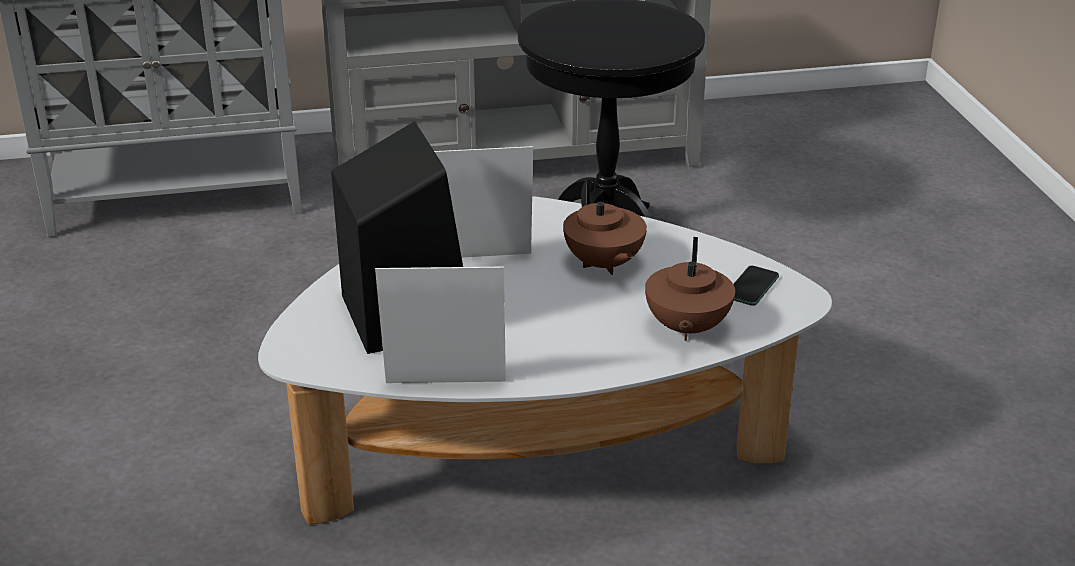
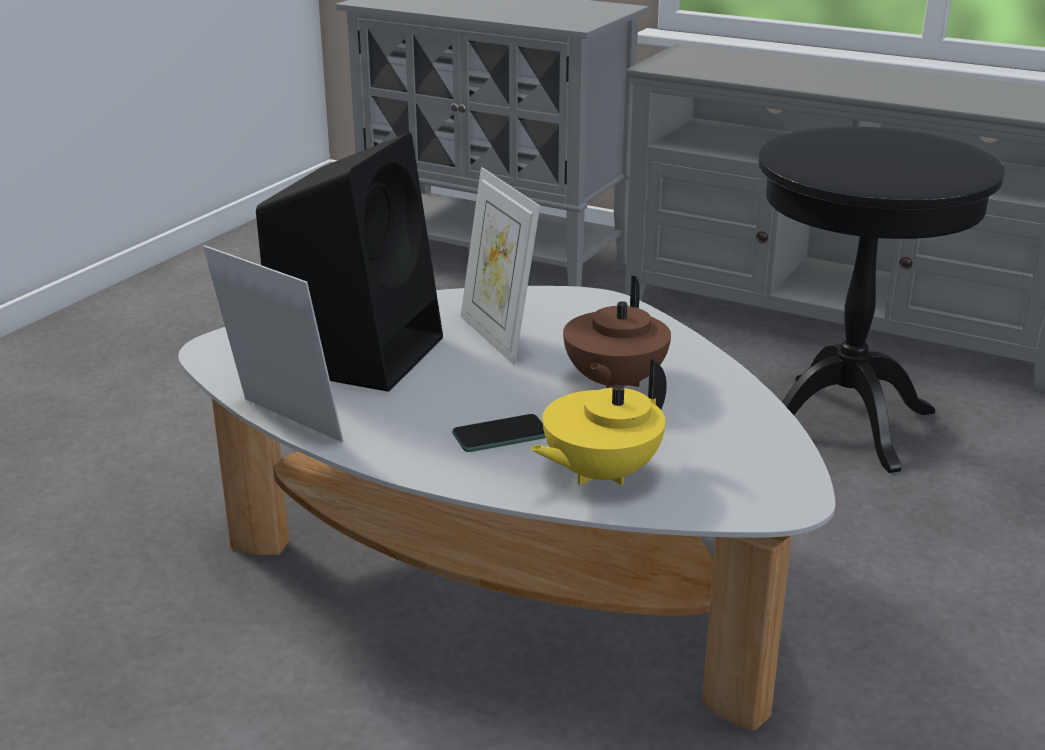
camera: 40 degrees right, 5 degrees down
picture frame [434,146,533,258] -> picture frame turned 150 degrees counterclockwise [460,167,540,365]
brown teapot [645,237,735,341] -> yellow teapot [530,359,667,485]
phone [733,265,779,306] -> phone moved to [452,414,546,452]

